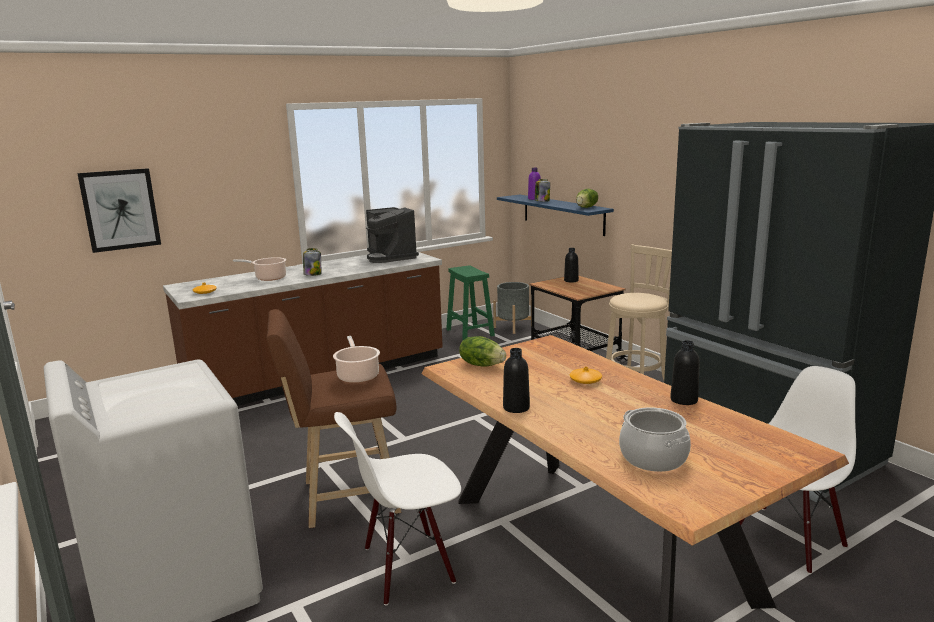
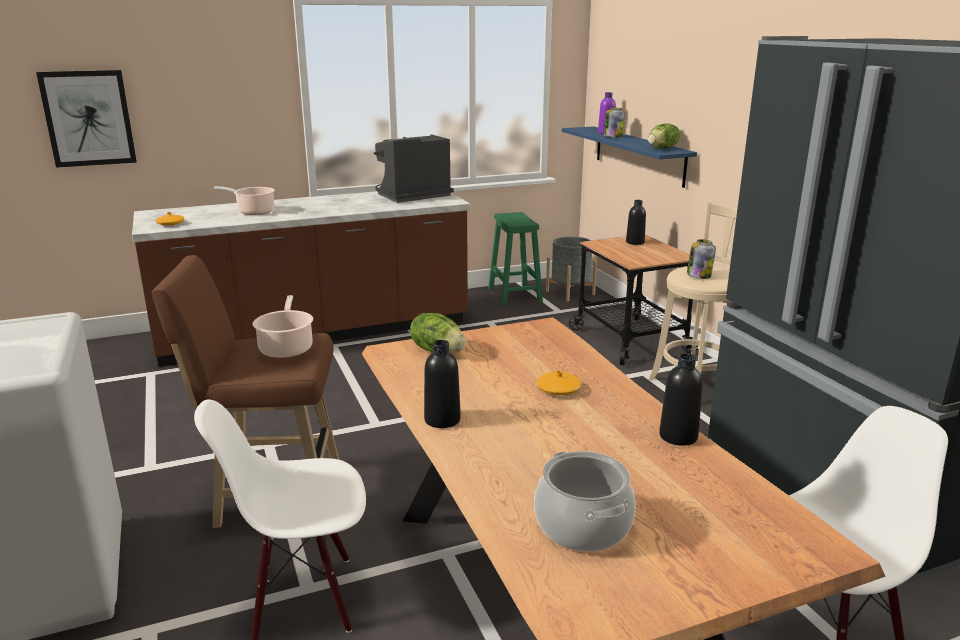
camera: 10 degrees right, 5 degrees up
jar [303,248,321,276] -> jar moved to [687,239,716,279]
coffee machine [366,207,419,263] -> coffee machine turned 75 degrees clockwise [374,134,454,203]

